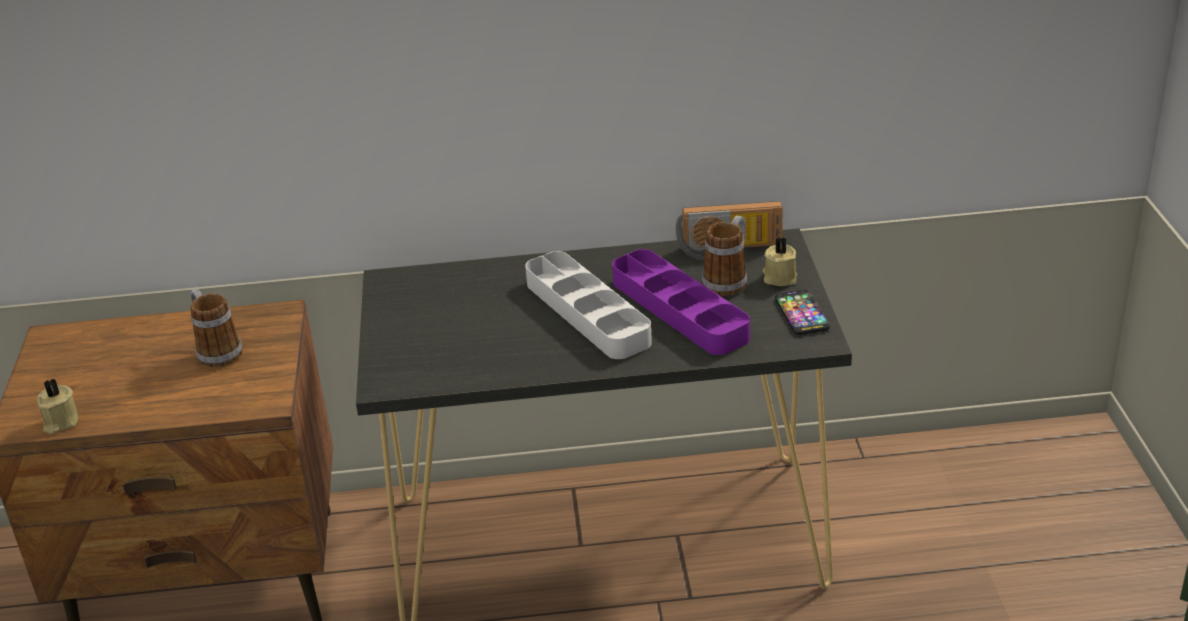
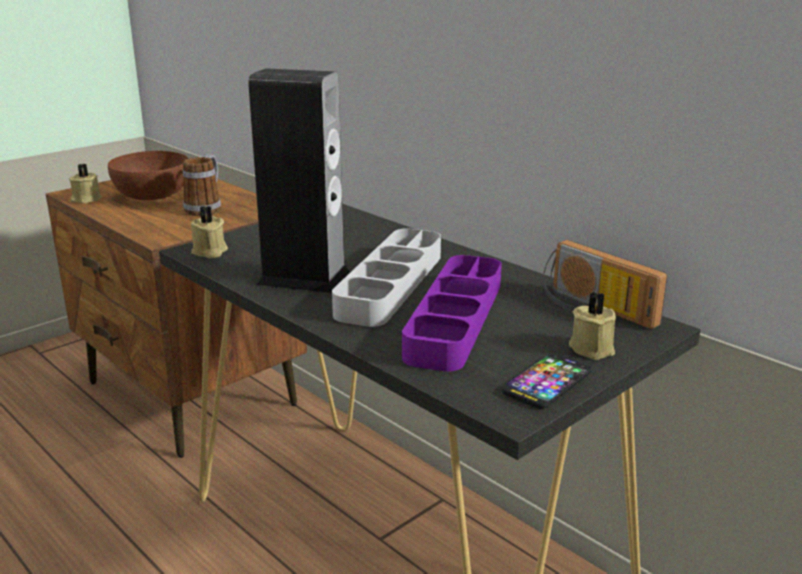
camera: 50 degrees right, 10 degrees down
mug [702,215,747,296] -> none
none -> brown bowl [108,151,188,200]
none -> beige candle [191,206,228,258]
none -> speaker [248,68,350,293]

